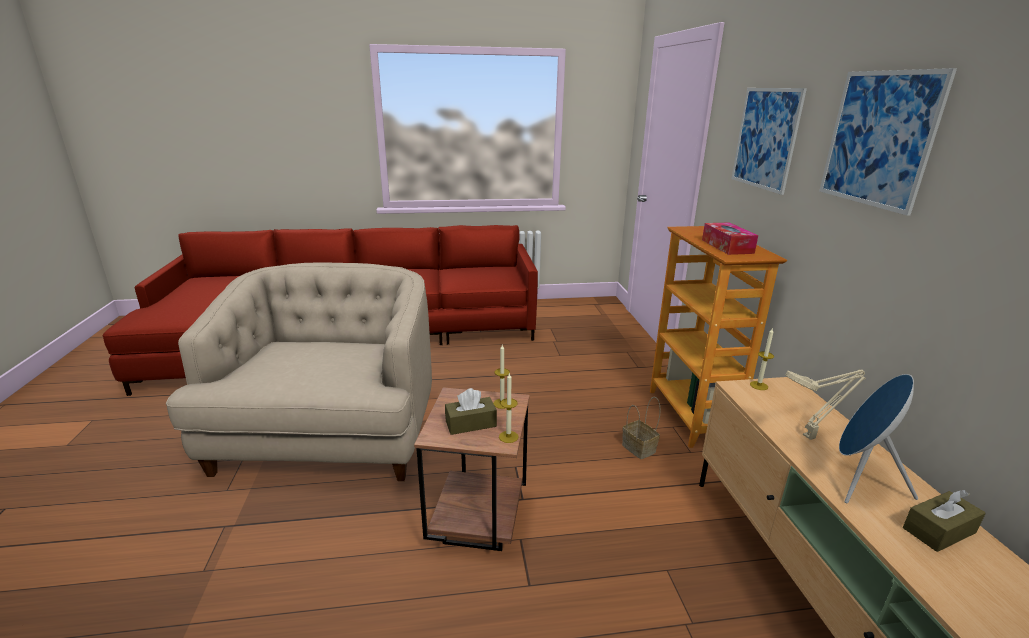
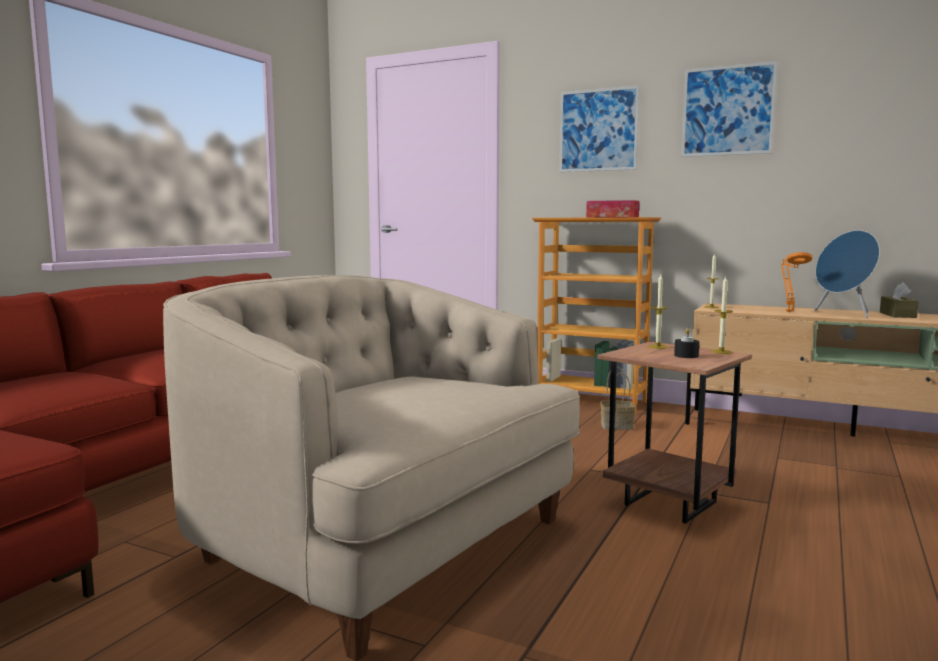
camera: 55 degrees left, 15 degrees down
brown tissue box [445,388,497,435] -> black candle [674,328,699,358]
beige table lamp [785,369,866,440] -> orange table lamp [781,252,812,312]

